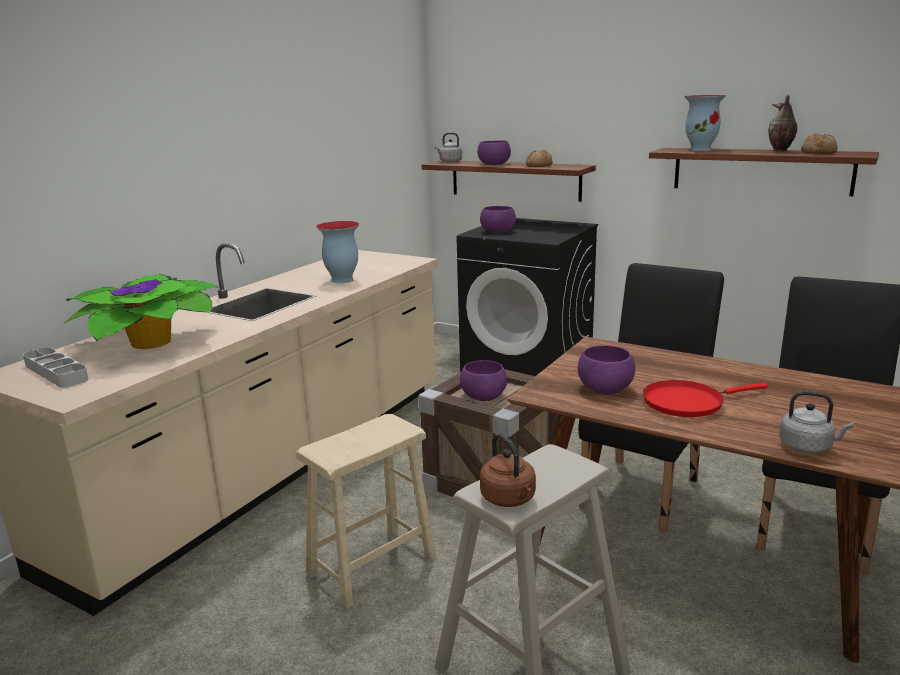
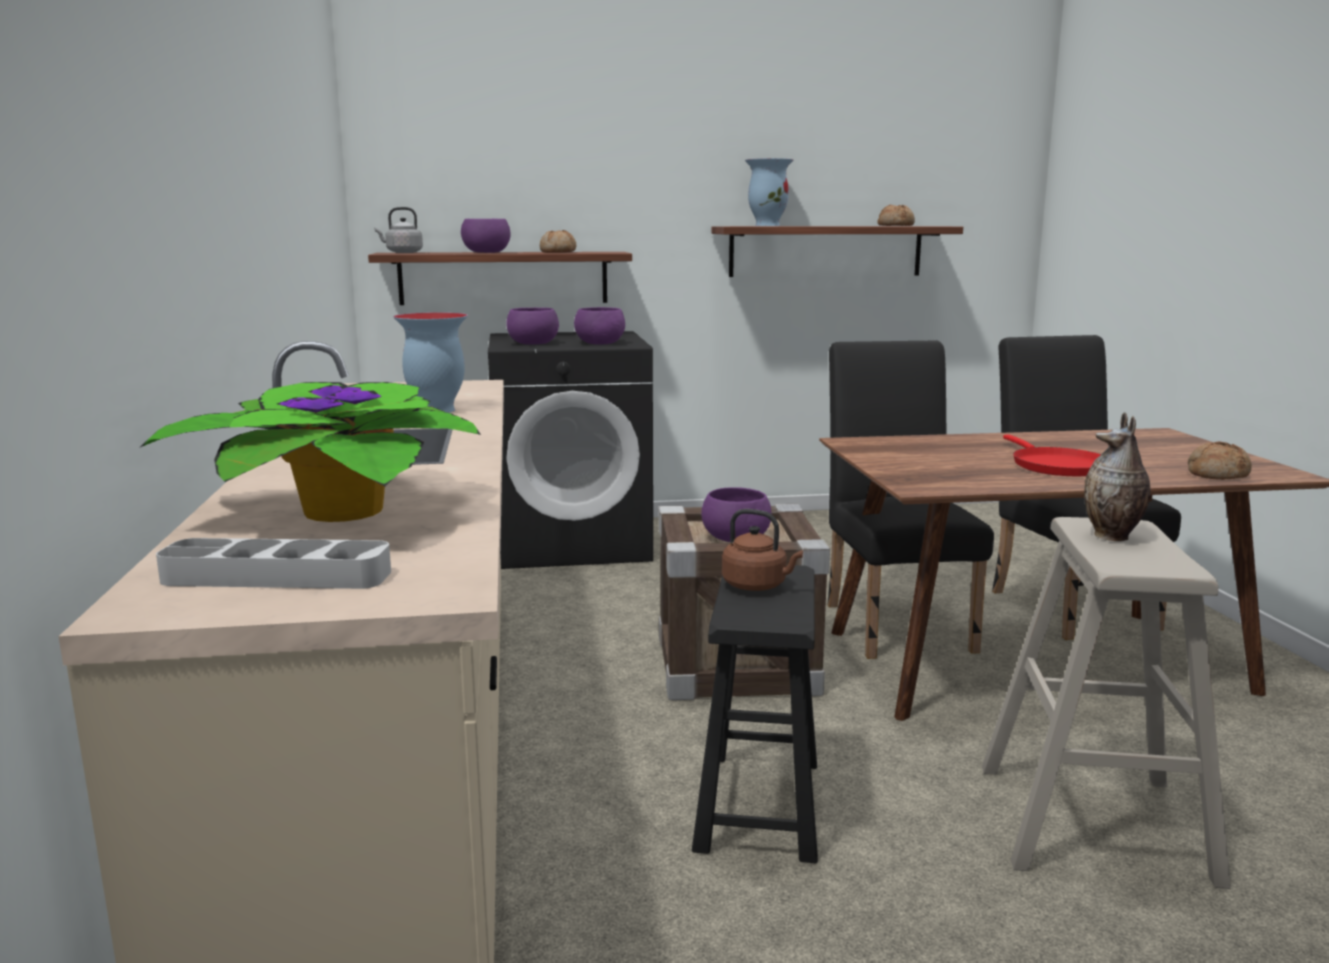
camera: 40 degrees left, 5 degrees down
beige stool [295,414,436,608] -> black stool [692,565,818,863]
brown kettle [480,433,536,507] -> brown kettle moved to [722,509,803,591]
purple bowl [578,345,635,395] -> purple bowl moved to [574,307,625,345]
red frying pan [643,380,768,417] -> red frying pan turned 45 degrees counterclockwise [1003,435,1101,476]
vase [768,94,797,152] -> vase moved to [1084,412,1150,541]
grey kettle [779,391,854,454] -> bread [1188,441,1252,480]

